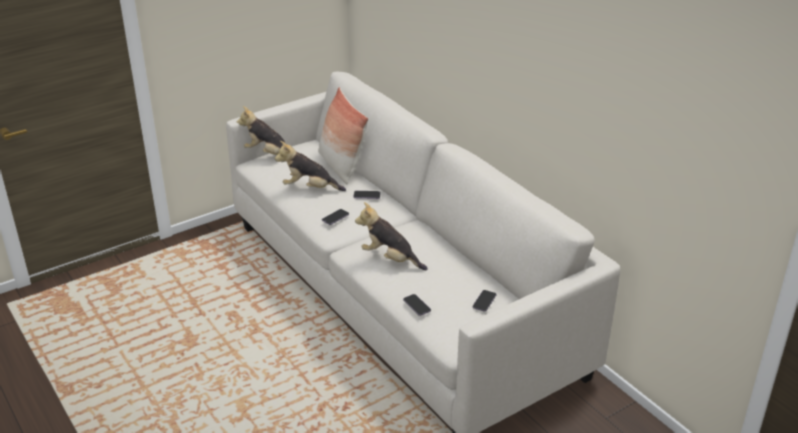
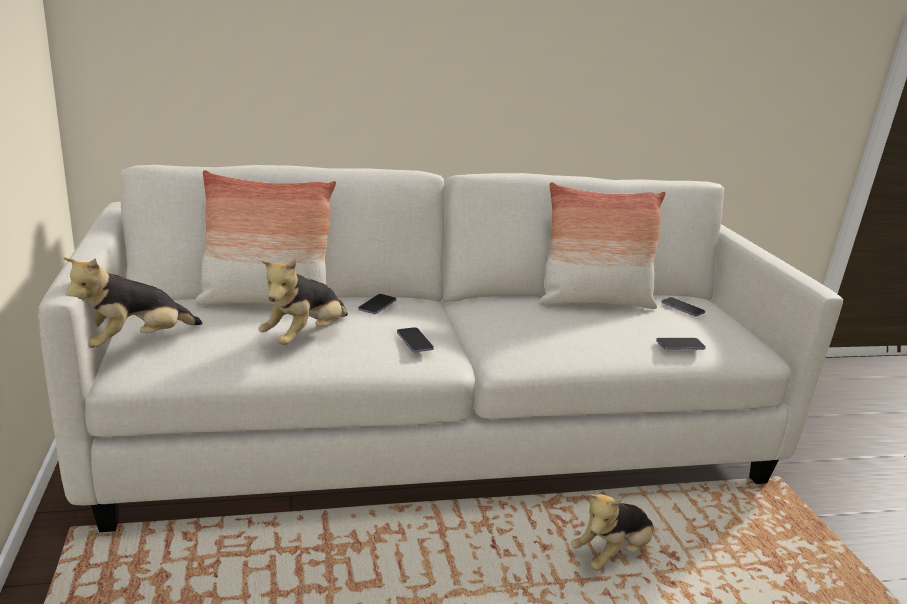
camera: 70 degrees left, 10 degrees down
plush toy [355,202,428,270] -> plush toy moved to [571,494,654,571]
none -> pillow [539,182,665,309]

